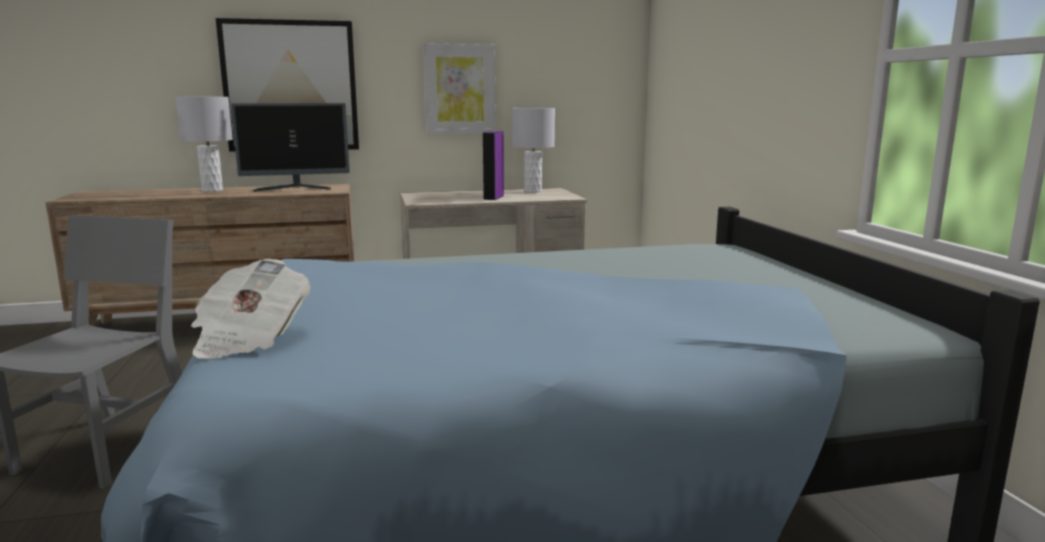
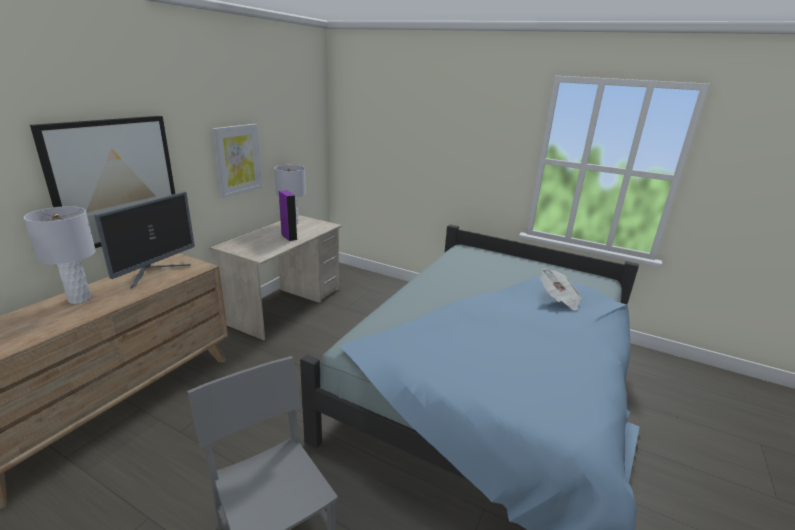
camera: 50 degrees left, 10 degrees up
newspaper [191,259,310,359] -> newspaper moved to [540,268,582,310]

